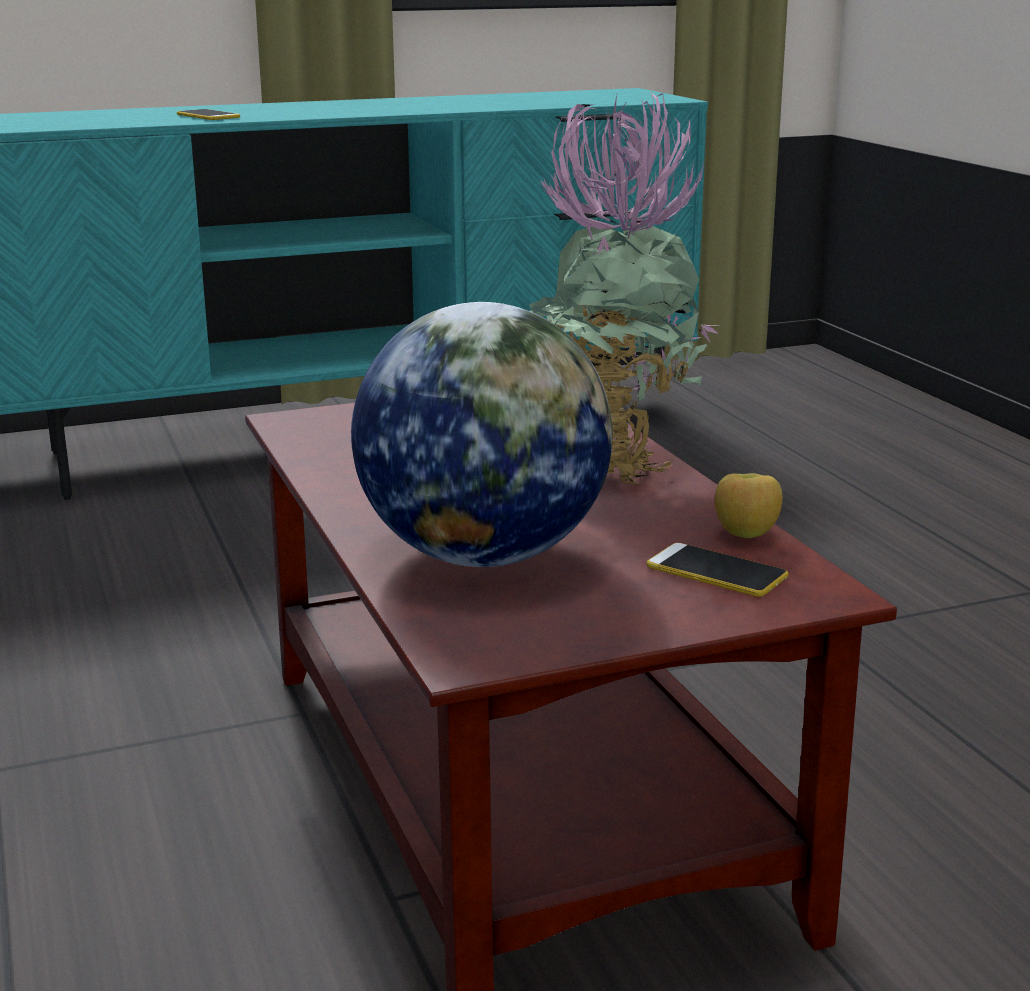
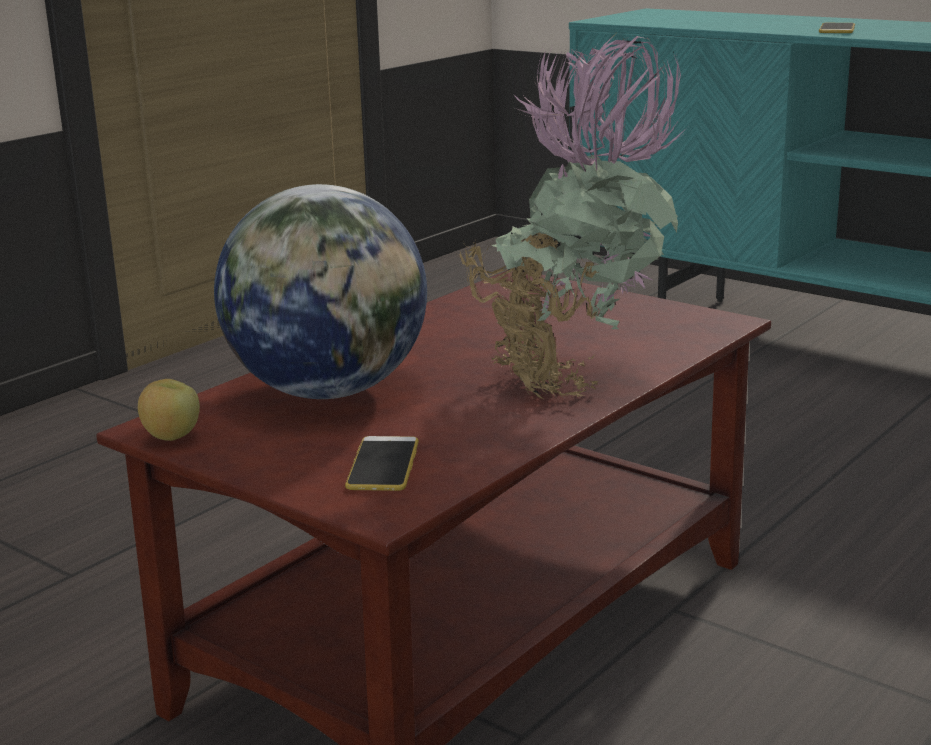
camera: 60 degrees right, 0 degrees up
apple [715,473,782,538] -> apple moved to [138,379,200,441]

